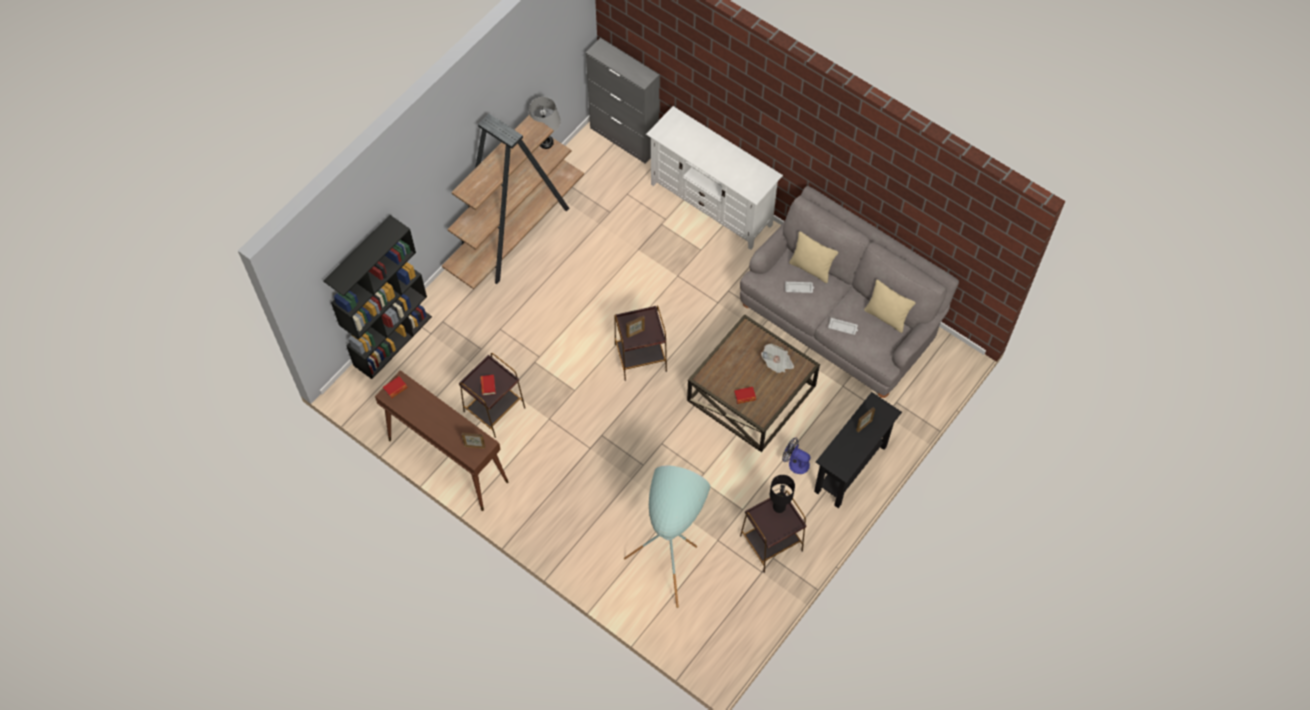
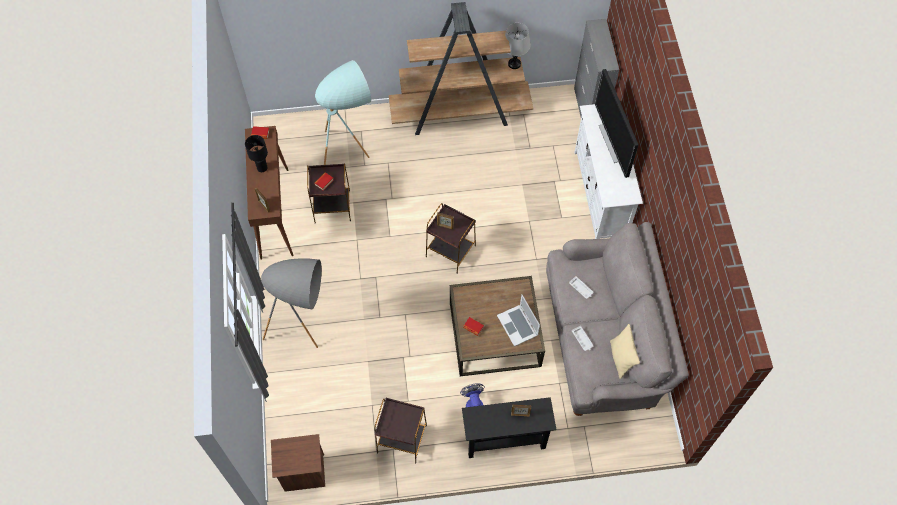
camera: 45 degrees right, 0 degrees up
black bookcase [323,215,432,379] -> none
turquoise floor lamp [624,465,710,608] -> turquoise floor lamp moved to [315,60,371,165]
newspaper [761,344,794,373] -> laptop [497,294,540,346]
black table lamp [770,475,795,513] -> black table lamp moved to [245,135,268,172]
beige pillow [789,231,838,283] -> none
none -> grey floor lamp [261,258,322,348]
none -> brown nightstand [271,434,325,492]
none -> television [595,69,638,178]

